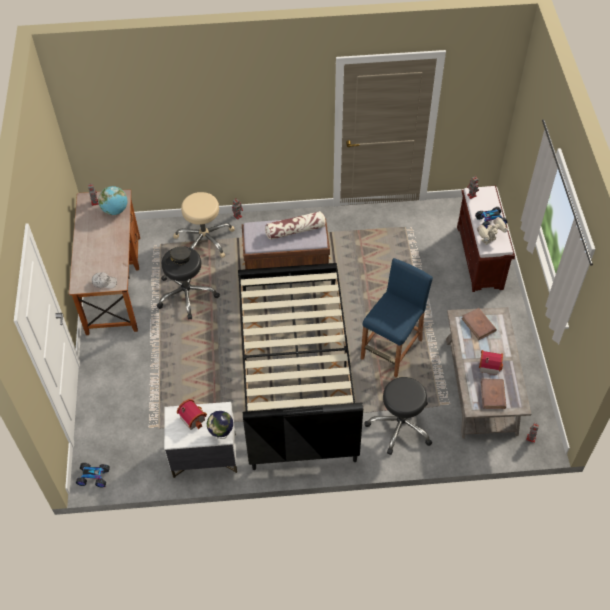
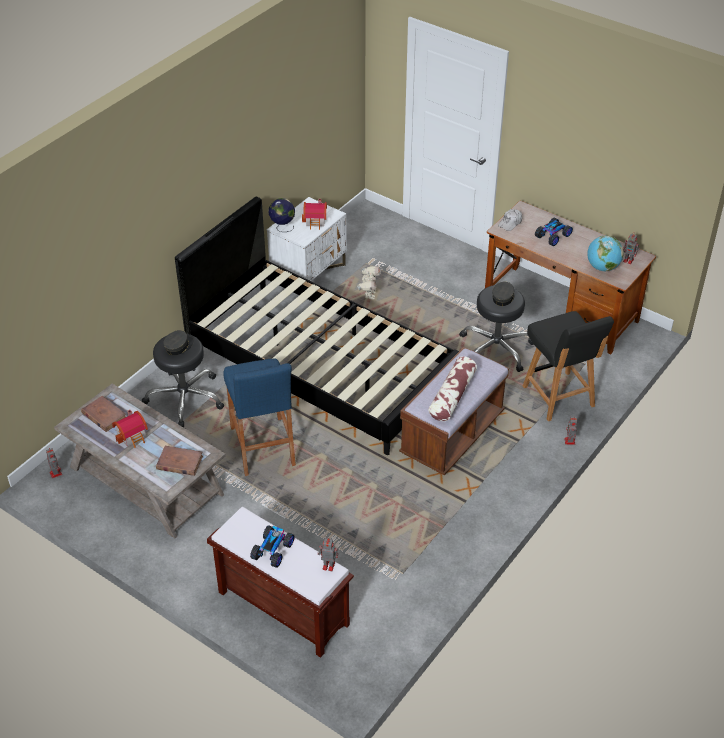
camera: 130 degrees right, 10 degrees down
toy car [76,463,110,488] -> toy car moved to [535,218,573,246]
beige stool [173,192,235,258] -> black chair [523,311,614,421]
toy robot [477,217,508,245] -> toy robot moved to [357,266,381,299]
none -> grey cap [163,330,194,355]

